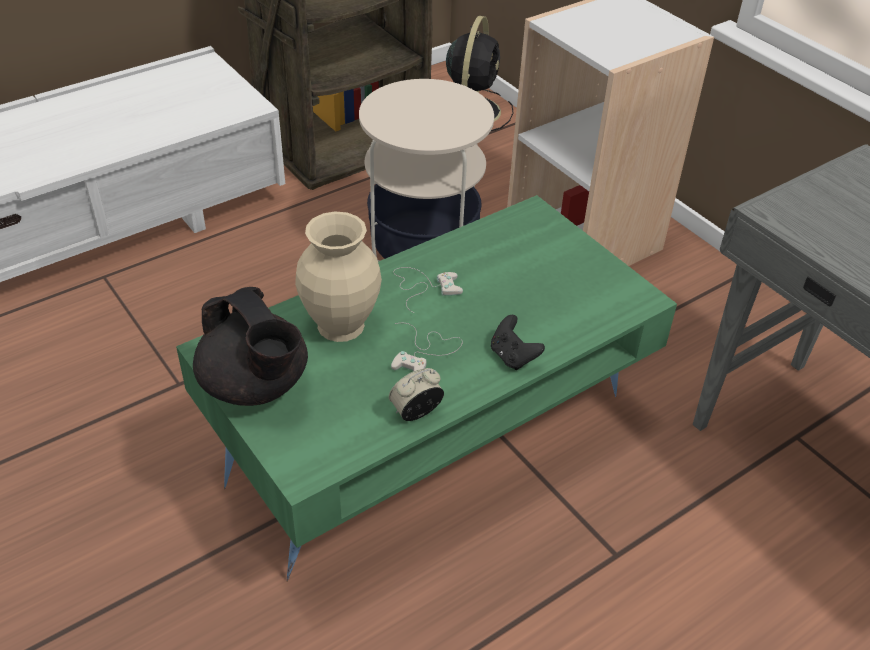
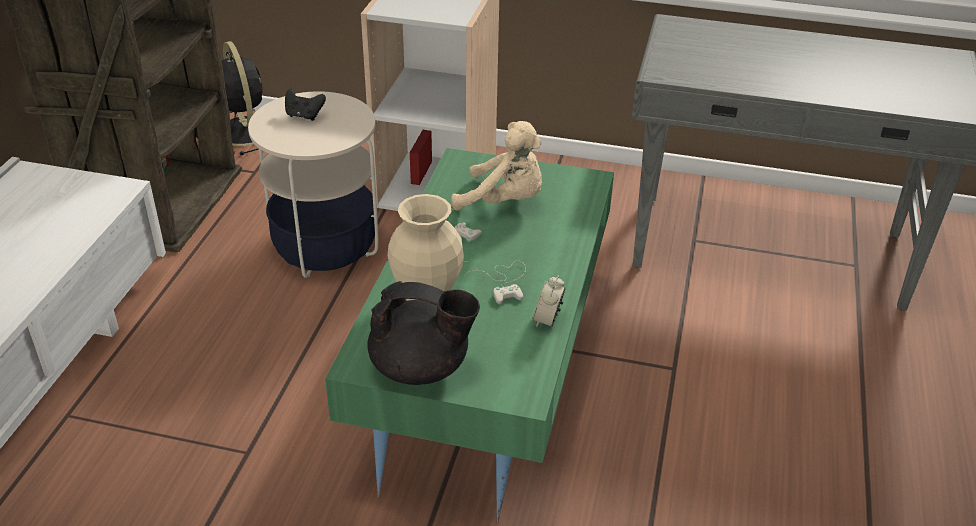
camera: 40 degrees left, 5 degrees down
black game controller [491,315,545,370] -> black game controller moved to [285,88,326,121]
none -> beige plush toy [451,121,542,211]

